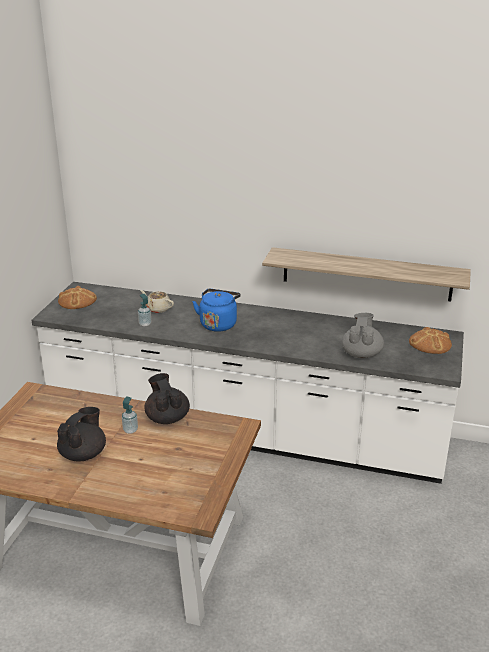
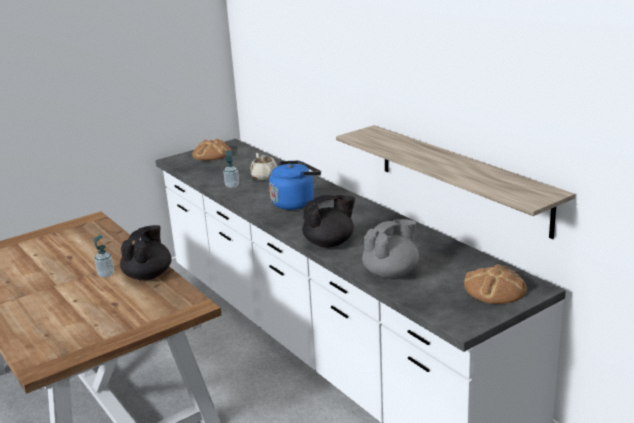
camera: 40 degrees right, 5 degrees down
black teapot [57,407,106,462] -> black teapot moved to [302,195,355,248]

